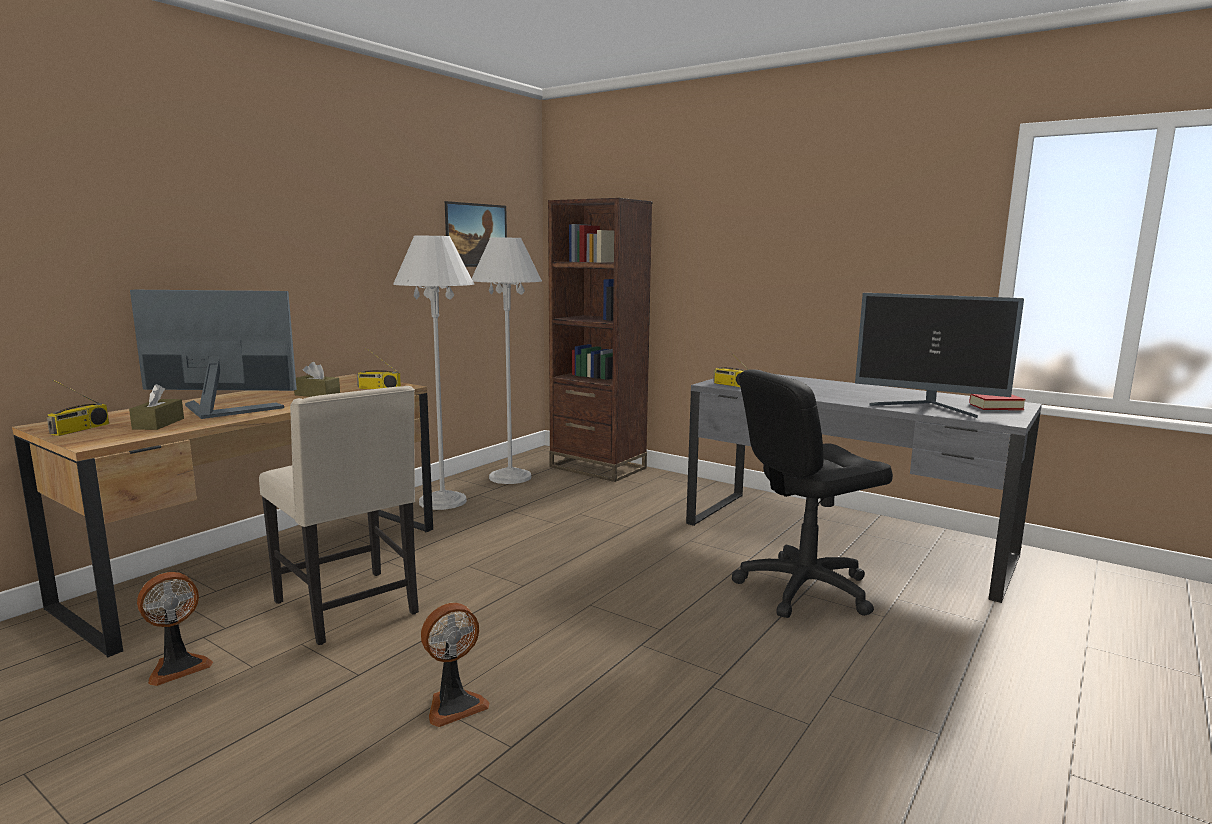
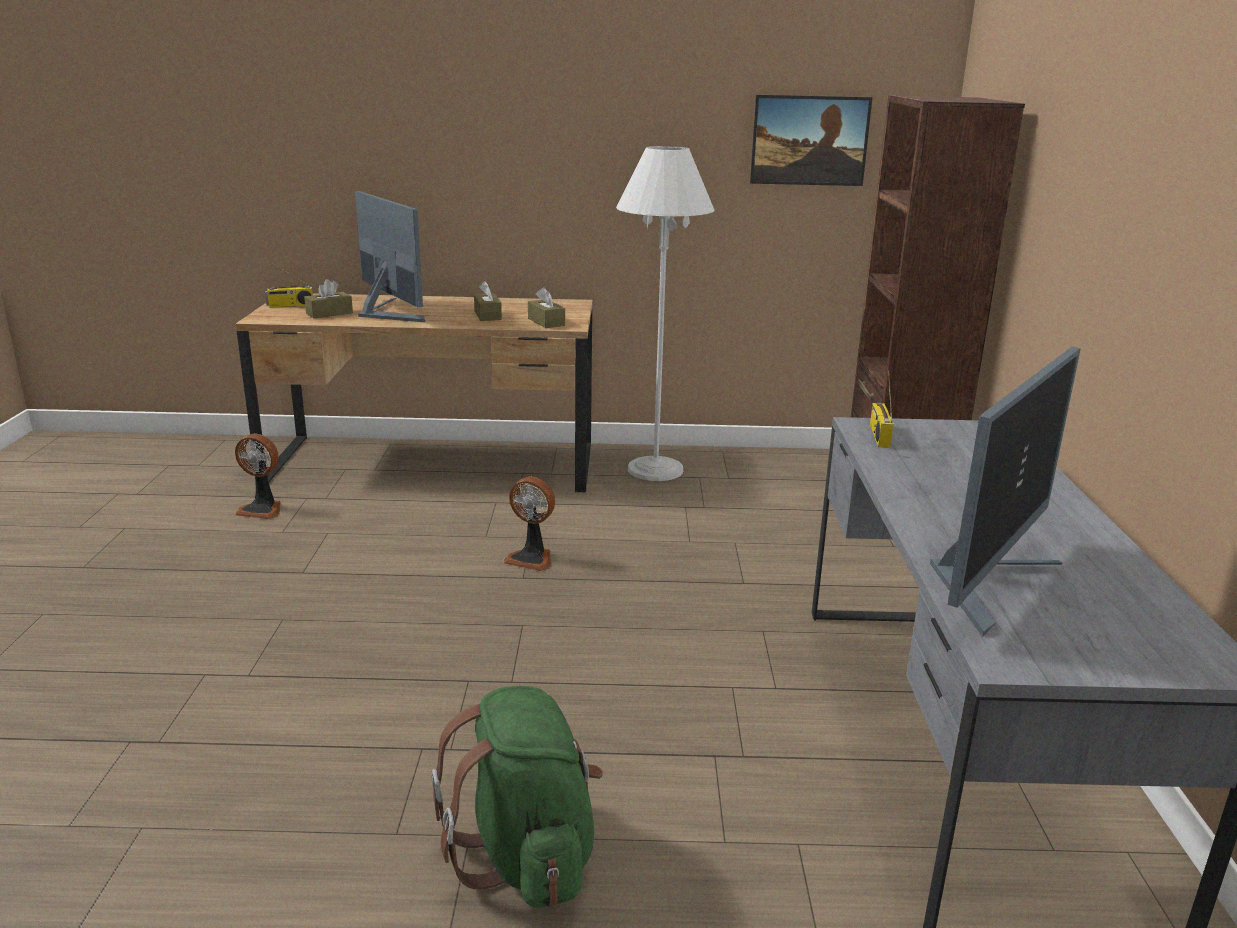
camera: 55 degrees right, 10 degrees up
beige chair [259,386,419,645] -> none
radio [357,348,401,389] -> brown tissue box [528,287,565,328]
fan [421,603,490,727] -> fan moved to [503,477,555,571]
white floor lamp [472,237,542,484] -> none
black office chair [732,369,893,618] -> none
monitor [855,293,1024,418] -> monitor turned 135 degrees counterclockwise [930,347,1081,637]
book [969,394,1026,410] -> none
none -> green backpack [432,686,603,908]

